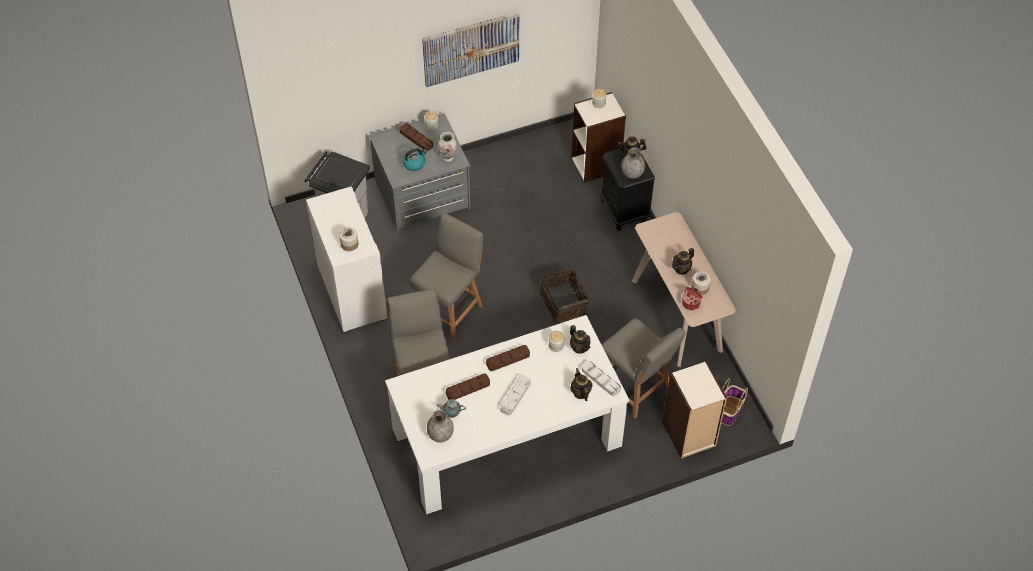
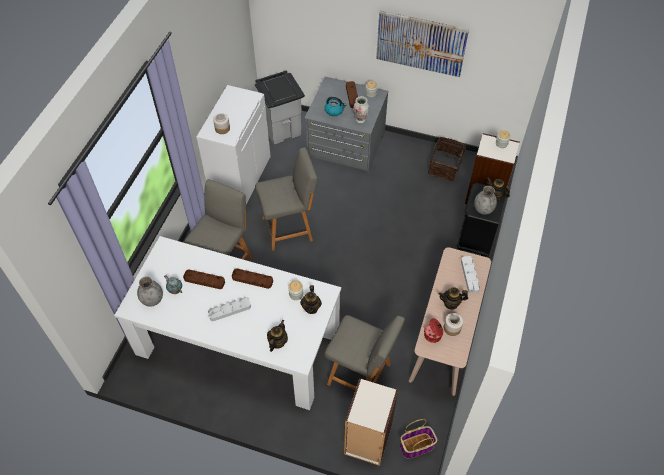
camera: 40 degrees right, 0 degrees up
basket [540,268,590,323] -> basket moved to [428,137,471,181]
grey tray [582,361,621,396] -> grey tray moved to [461,256,480,294]
grey chair [602,318,686,419] -> grey chair turned 60 degrees counterclockwise [325,315,405,390]

